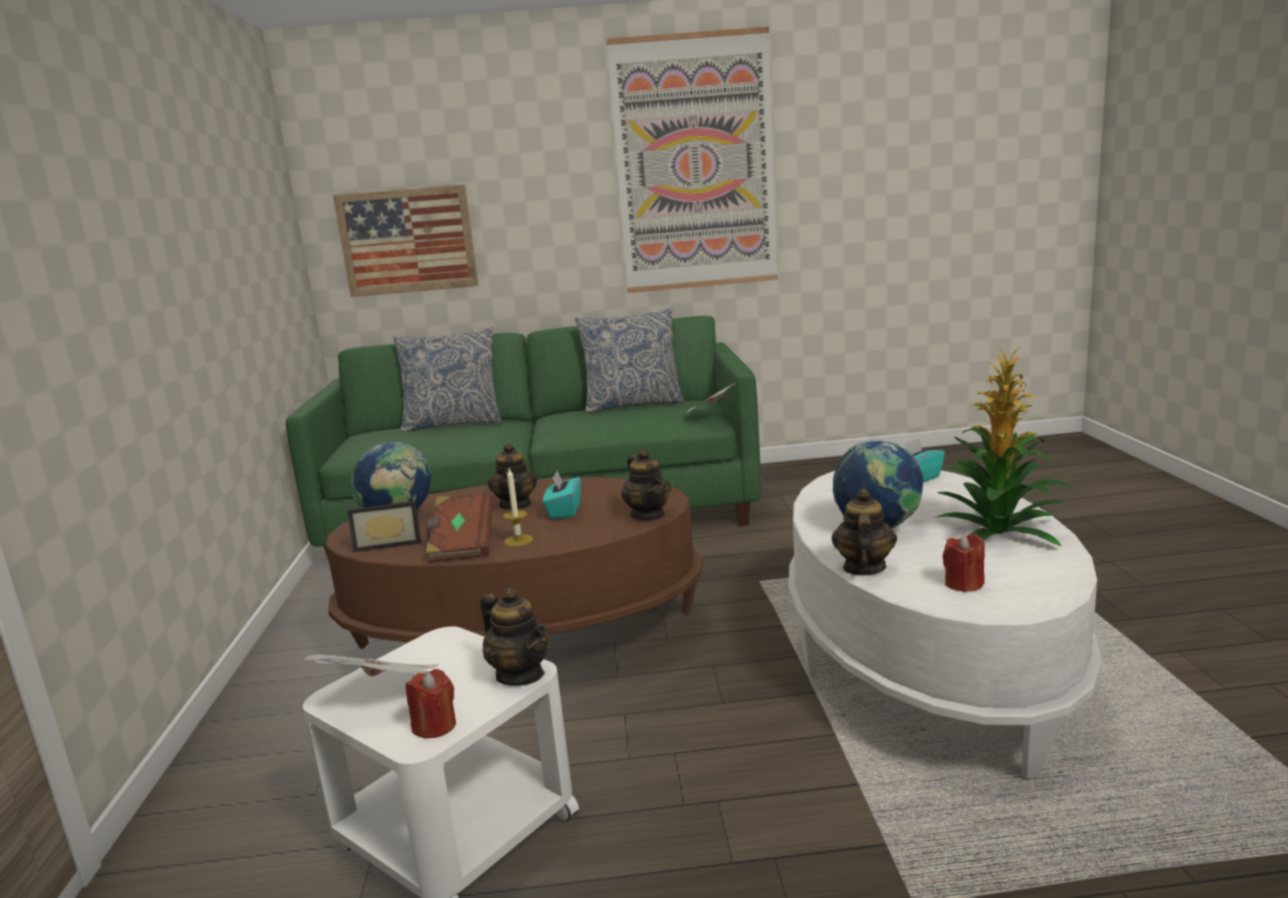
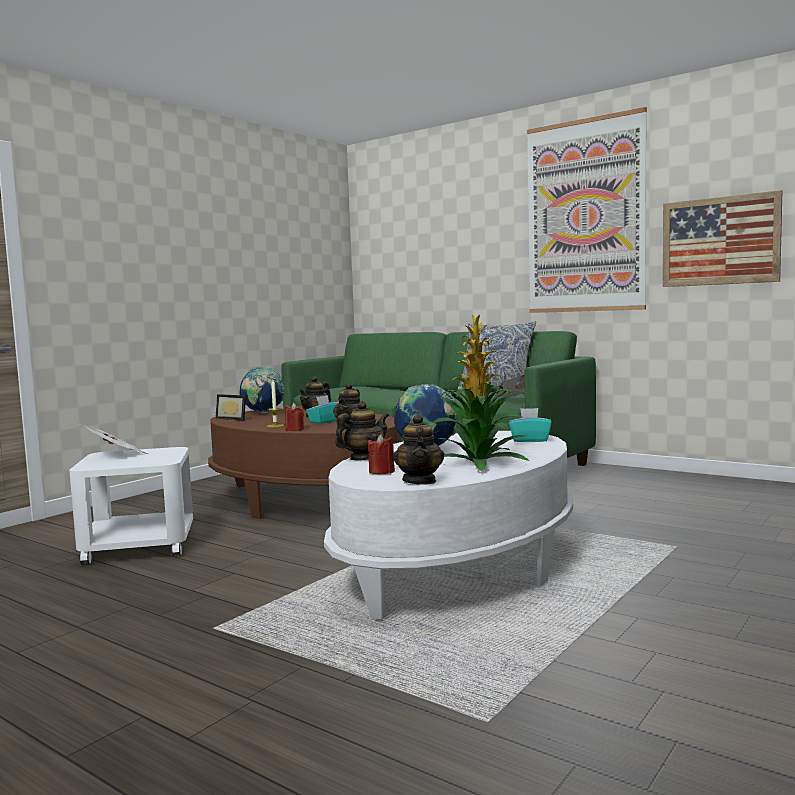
camera: 40 degrees right, 10 degrees down
picture [333,184,478,297] -> picture moved to [663,190,782,287]
pillow [393,327,503,432] -> none
red candle [406,669,456,738] -> red candle moved to [285,403,304,431]
brown book [425,493,494,563] -> none
teapot [480,588,549,686] -> teapot moved to [393,414,444,485]

